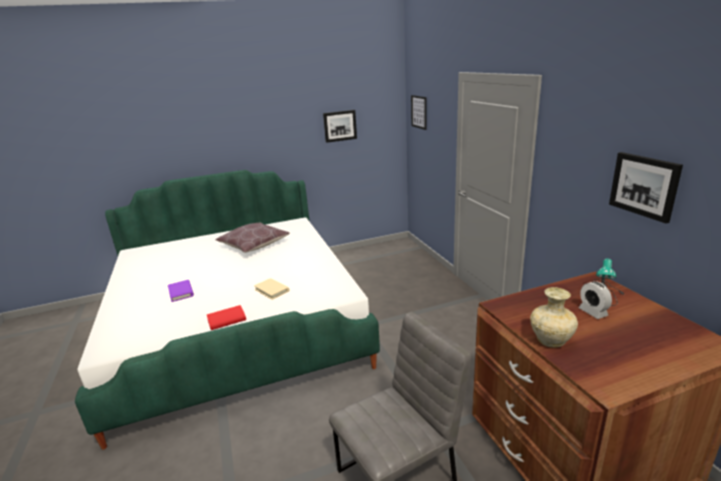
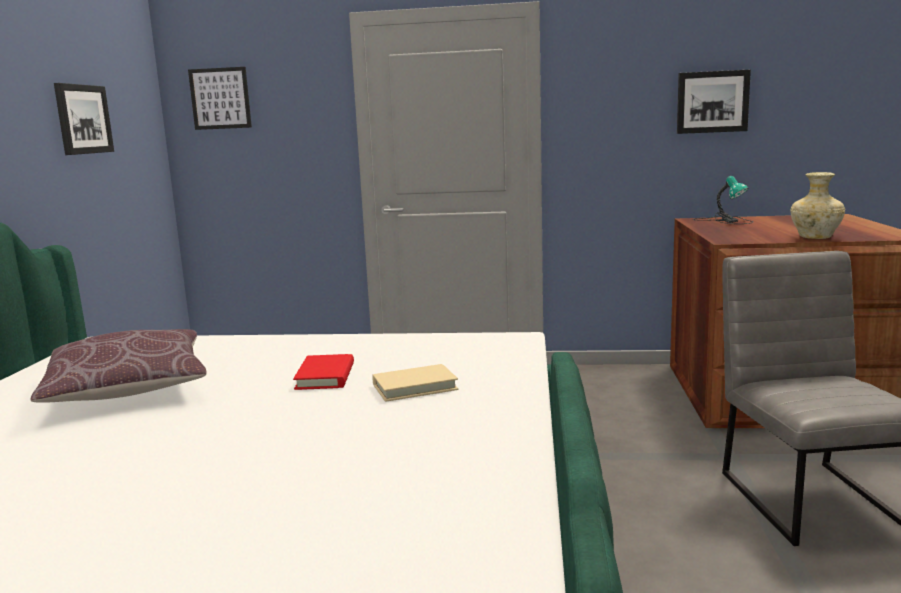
camera: 65 degrees left, 10 degrees down
purple book [168,280,194,302] -> none
red book [207,305,246,330] -> red book moved to [293,354,354,390]
alarm clock [578,281,612,319] -> none

